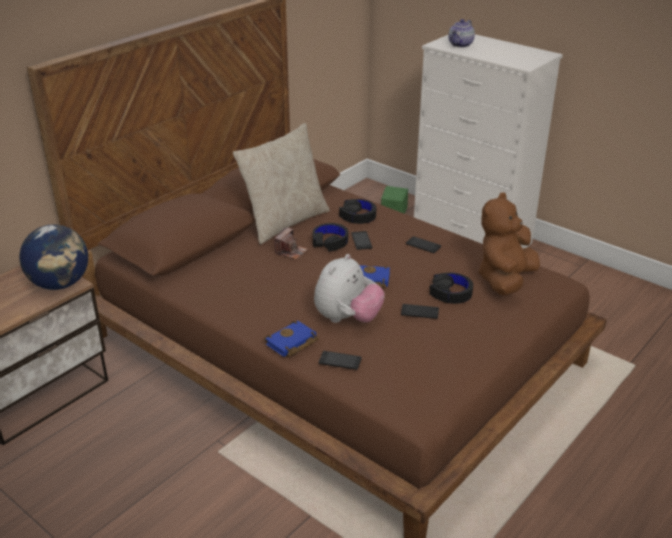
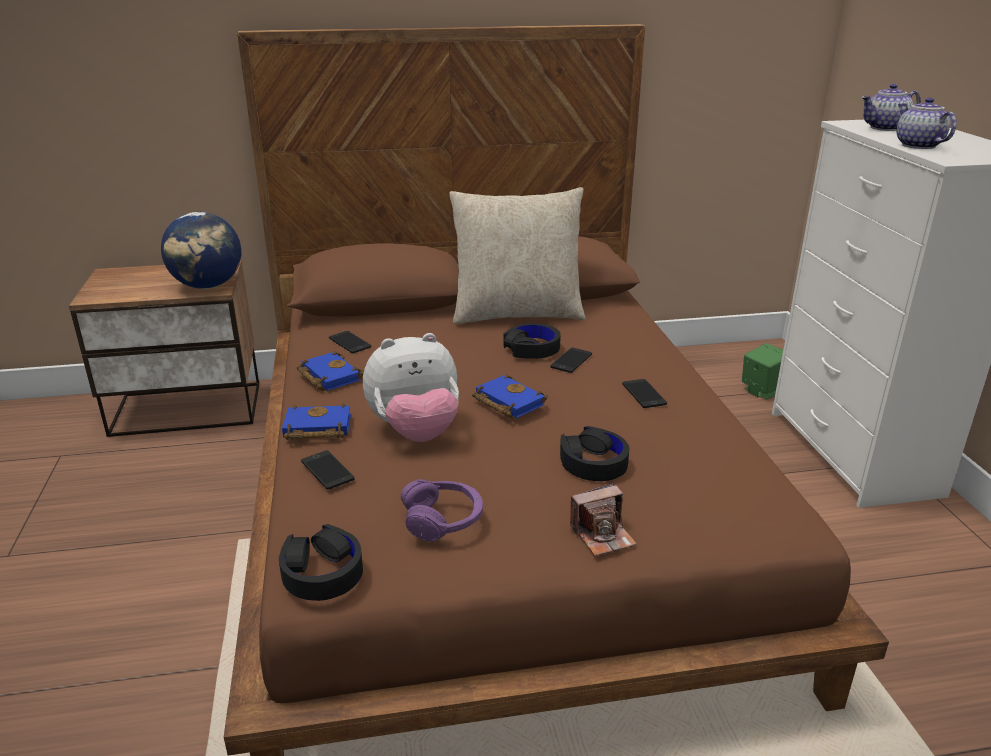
camera: 40 degrees right, 5 degrees down
camera [274,227,308,260] -> camera moved to [570,483,637,556]
black headphones [339,199,376,224] -> black headphones moved to [279,524,363,601]
phone [401,304,439,319] -> phone moved to [329,331,371,353]
brown plush toy [478,192,540,296] -> none
none -> blue book [297,351,364,391]
none -> purple headphones [401,479,483,541]
none -> teapot [897,97,957,149]

